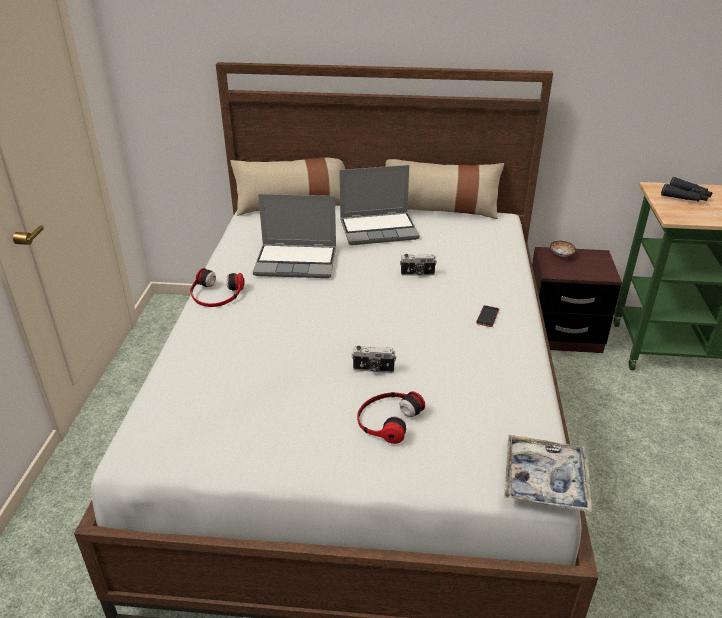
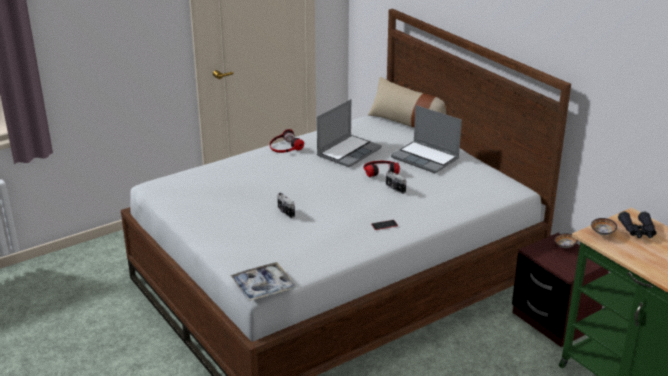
camera: 50 degrees right, 5 degrees down
laptop [253,194,336,278] -> laptop turned 105 degrees counterclockwise [317,99,382,167]
headphones [357,391,425,444] -> headphones moved to [363,161,400,177]
beige pillow [385,159,504,219] -> none
none -> bowl [591,218,617,235]

